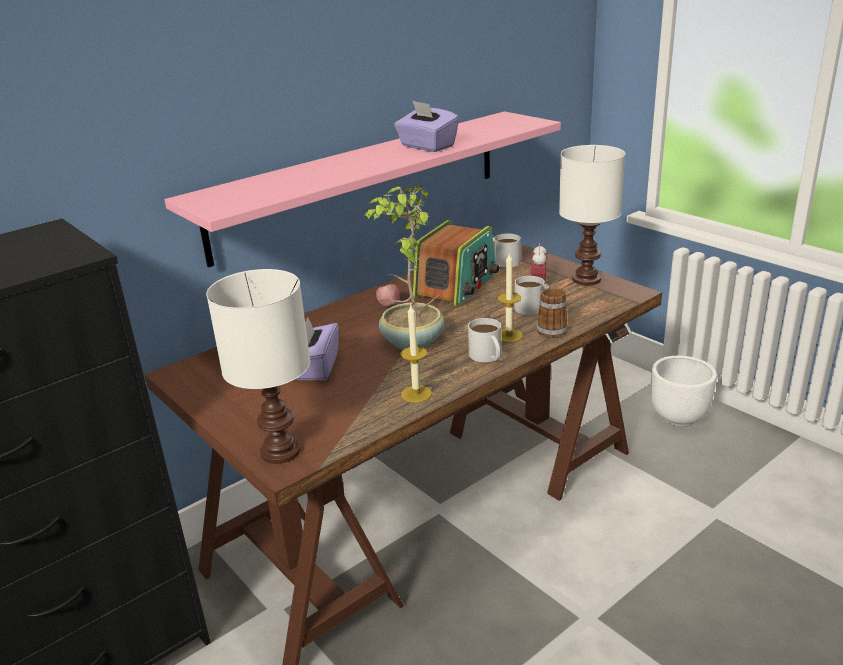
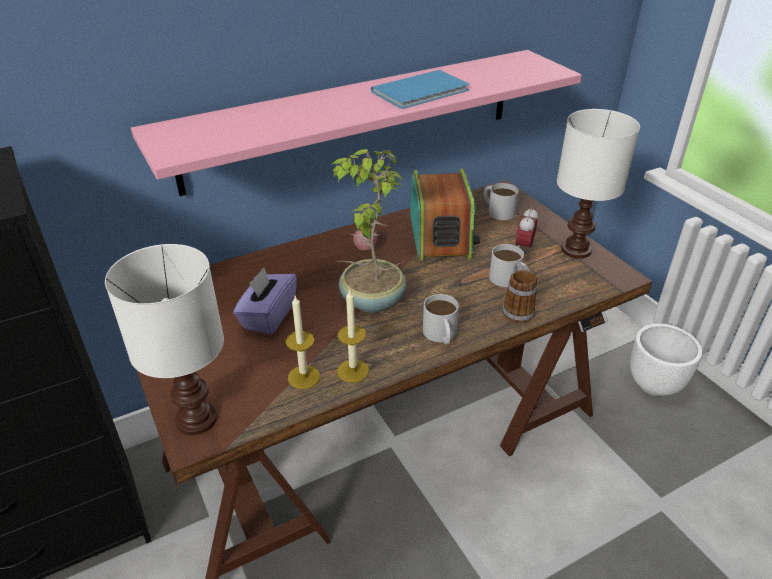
camera: 10 degrees right, 10 degrees up
purple tissue box [394,100,459,152] -> blue book [371,70,470,109]
radio [413,220,500,307] -> radio turned 45 degrees counterclockwise [410,169,480,261]
candle [497,254,523,342] -> candle moved to [286,296,320,389]

